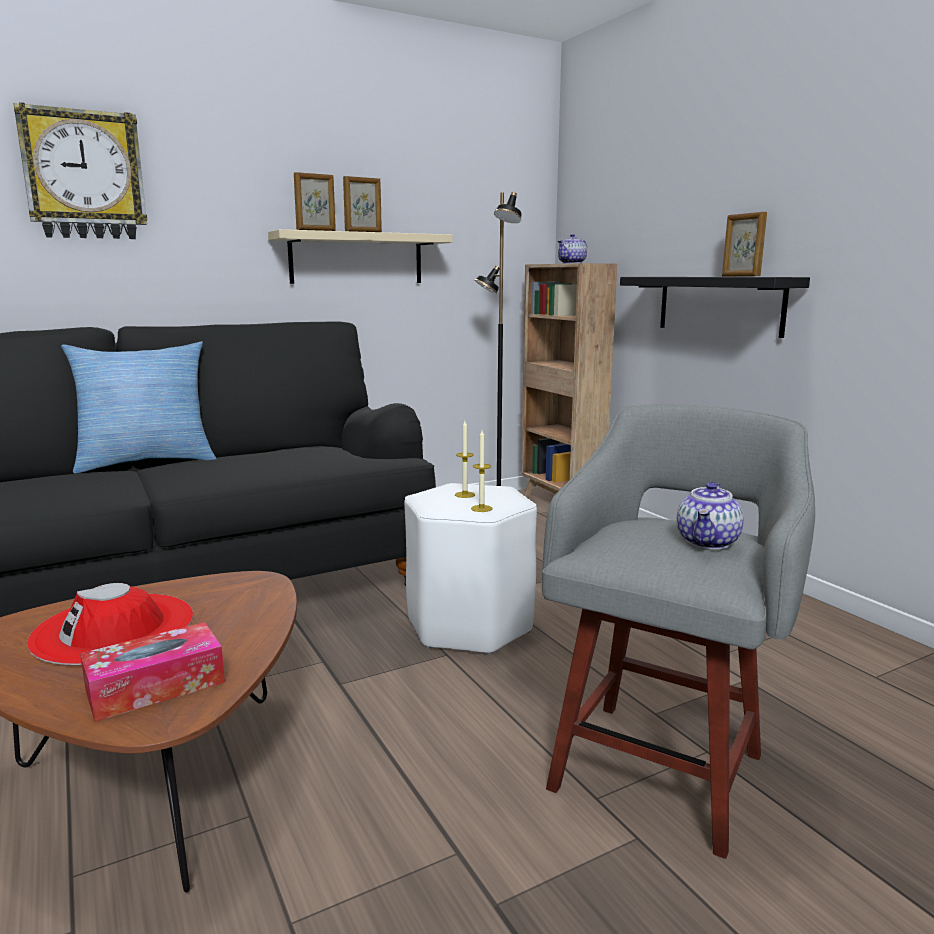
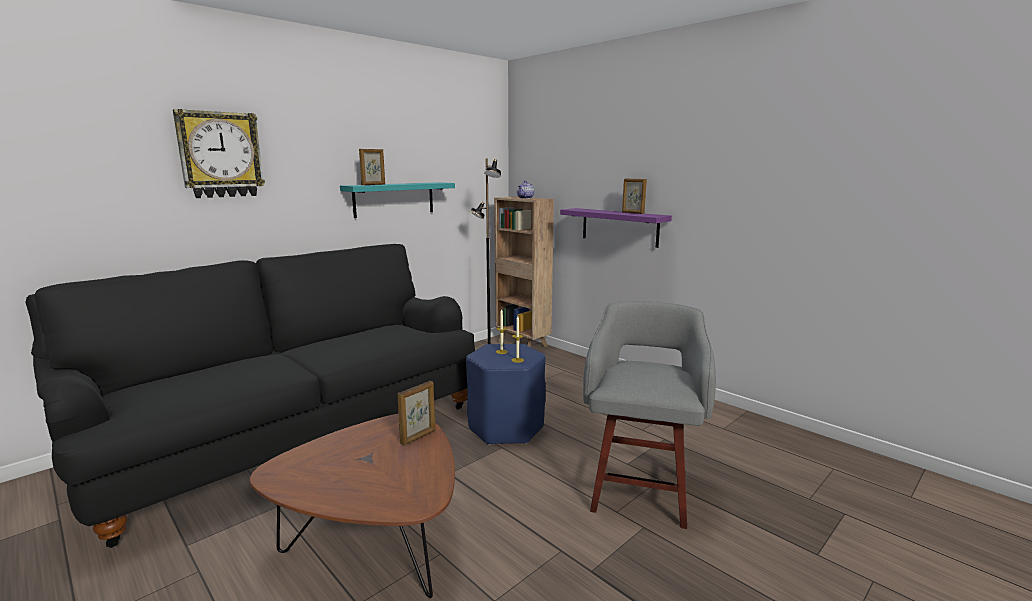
camera: 15 degrees left, 0 degrees up
red hat [27,583,193,665] -> none
pillow [61,341,216,474] -> none
tissue box [80,622,225,721] -> none
beige shelf [268,229,453,284] -> turquoise shelf [340,182,455,218]
picture frame [343,176,382,232] -> picture frame moved to [398,381,435,446]
white stool [404,483,537,655] -> blue stool [466,344,545,445]
black shelf [620,277,810,338] -> purple shelf [560,208,672,248]
teapot [677,482,744,549] -> none

